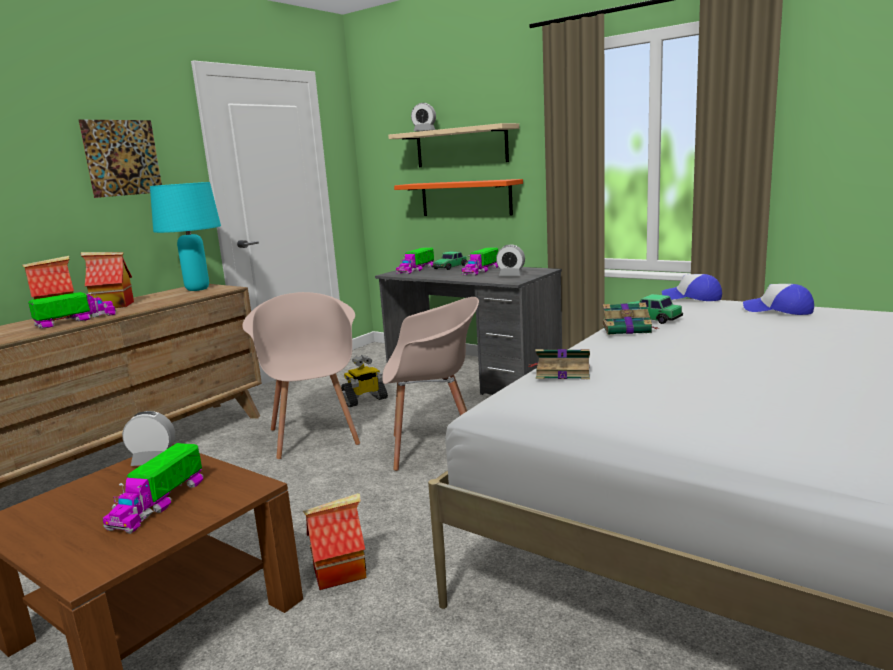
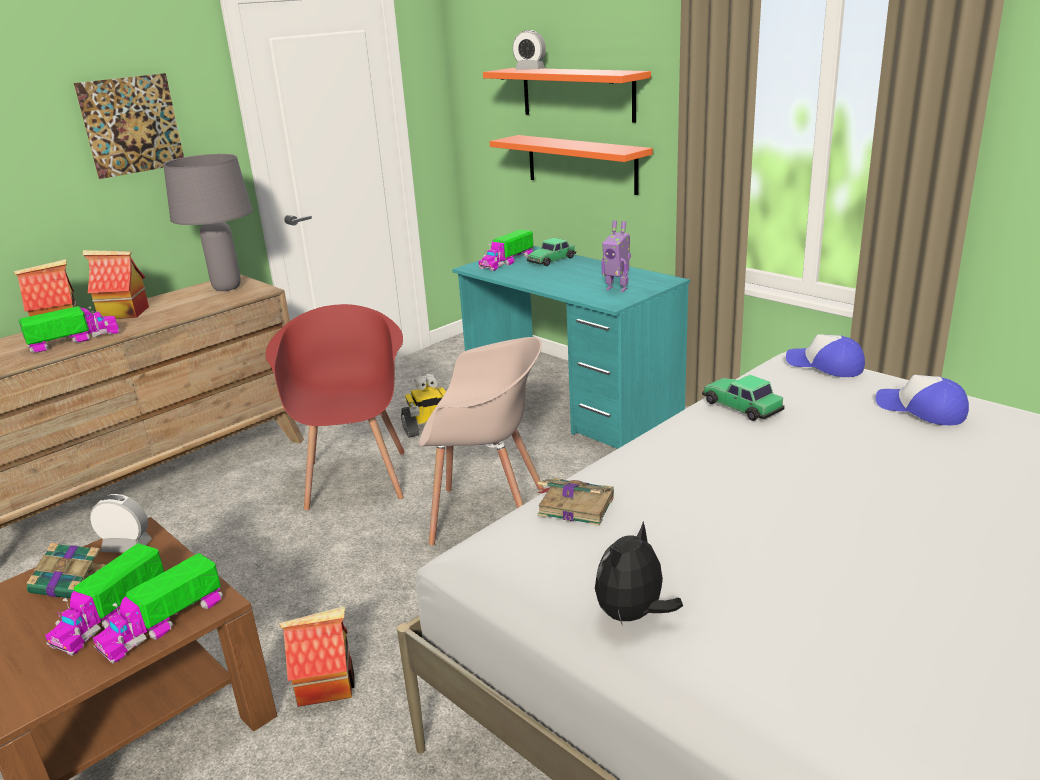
camera: 10 degrees right, 10 degrees up
turquoise table lamp [150,182,221,291] -> grey table lamp [163,154,252,291]
beige chair [243,292,360,459] -> red chair [266,304,405,510]
grey desk [375,264,562,395] -> turquoise desk [452,246,690,449]
beige shelf [388,123,519,167] -> orange shelf [483,68,651,123]
toy truck [462,247,498,276] -> toy truck moved to [93,553,223,663]
alarm clock [496,245,525,276] -> toy robot [601,220,631,292]
book [602,302,659,335] -> book moved to [27,543,106,598]
none -> plush toy [595,522,683,626]

